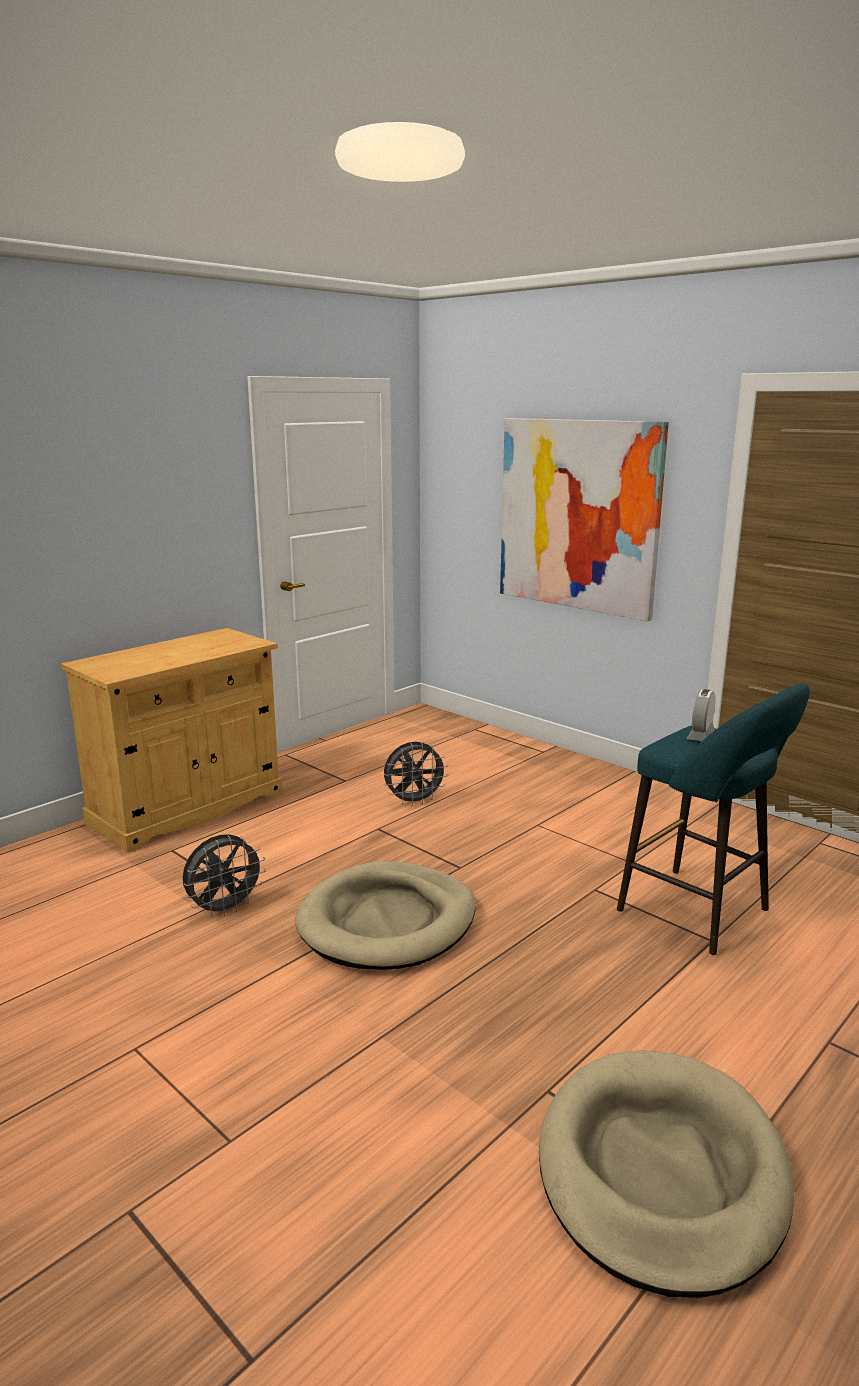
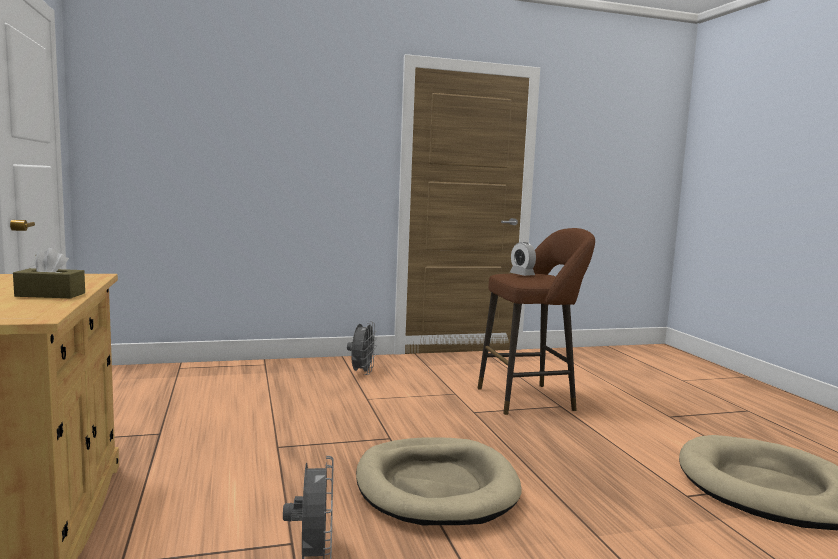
camera: 60 degrees left, 10 degrees down
grey fan [384,742,448,807] -> grey fan moved to [347,321,377,375]
picture [500,418,669,621] -> none
turquoise stool [617,684,810,955] -> brown stool [478,228,595,415]
none -> brown tissue box [13,248,85,298]

